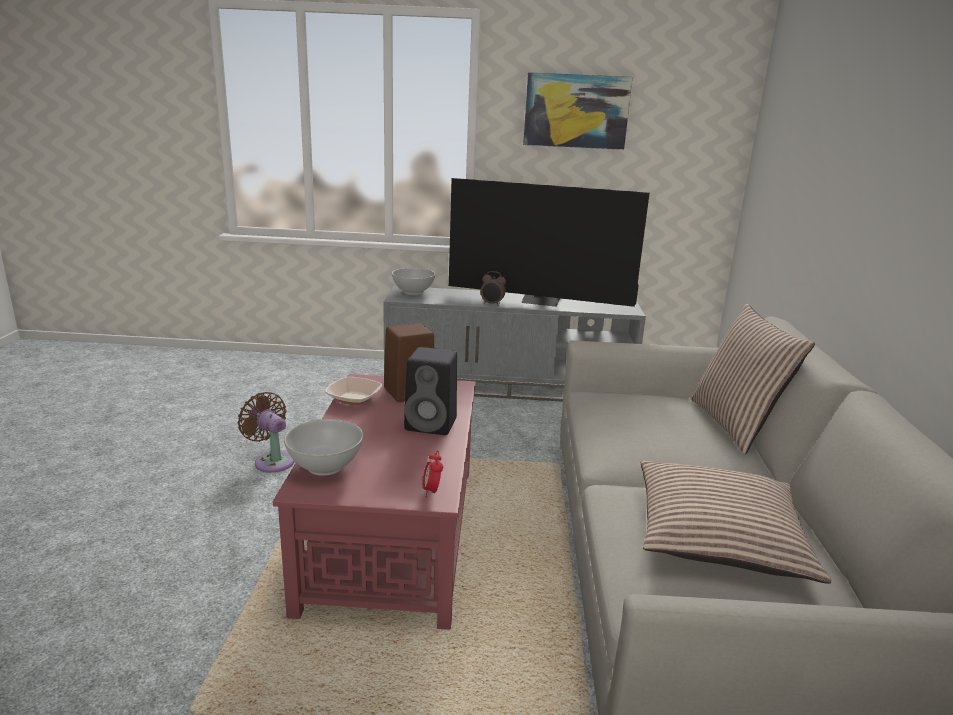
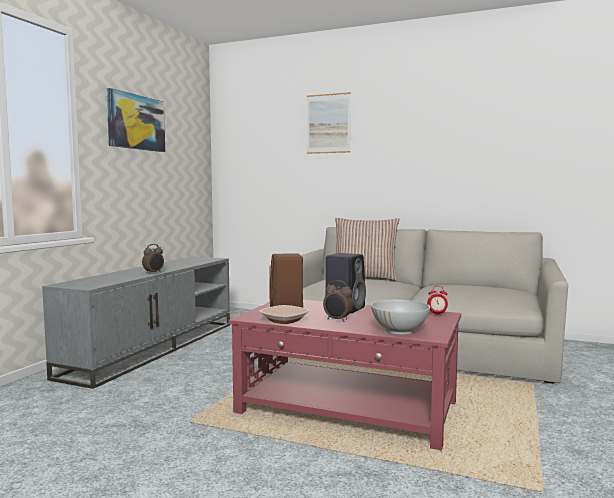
camera: 70 degrees left, 15 degrees down
brown fan [238,392,294,473] -> none
white bowl [392,268,435,295] -> none
television [449,178,650,307] -> none
pillow [641,460,831,584] -> none
none -> picture [307,92,351,154]
none -> alarm clock [323,280,353,322]

